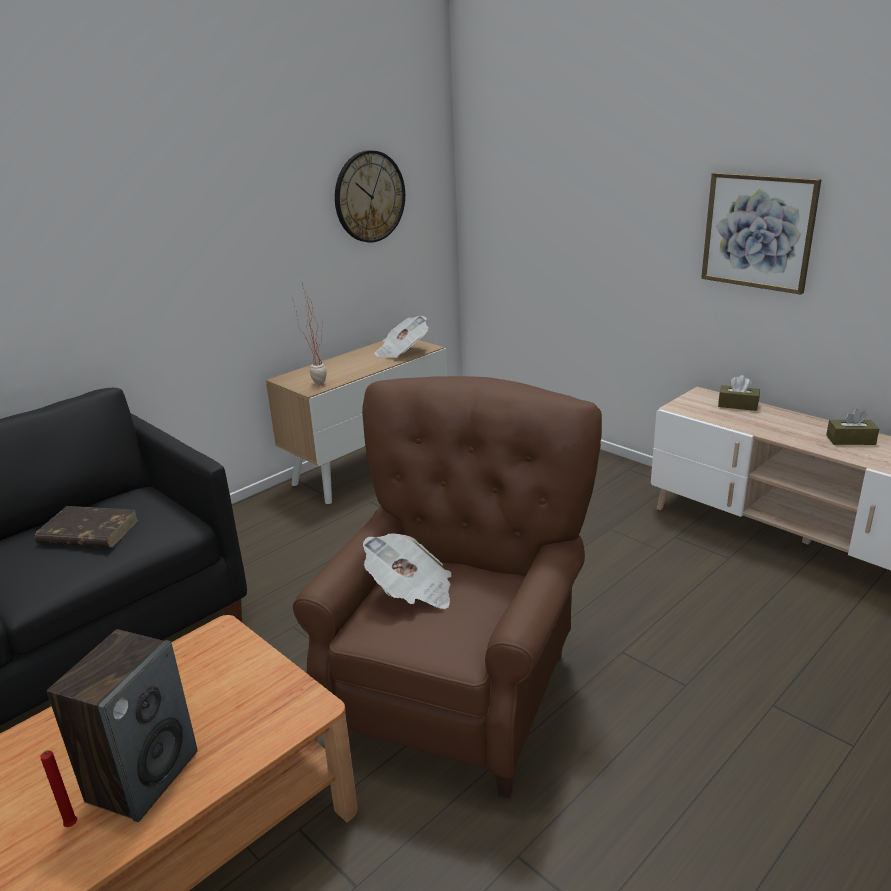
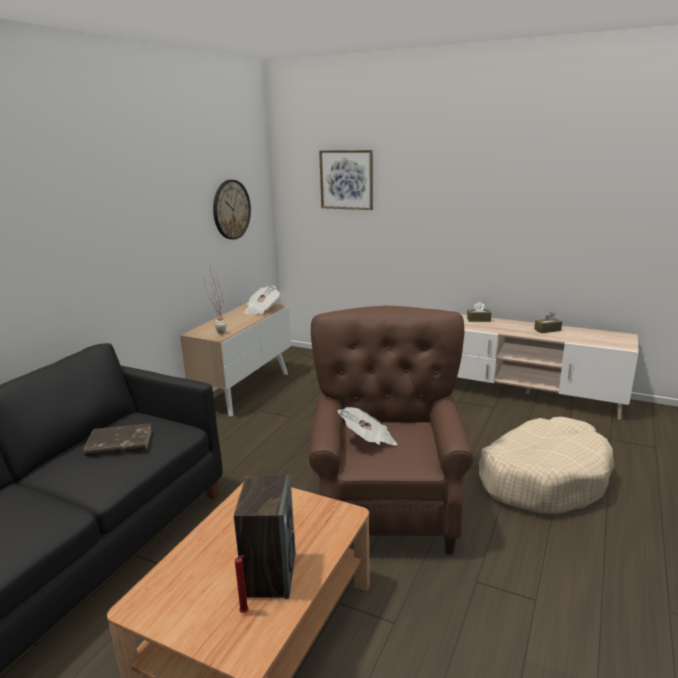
camera: 20 degrees left, 5 degrees down
picture [701,172,822,295] -> picture moved to [319,150,373,210]
none -> beige dog bed [479,417,614,514]

